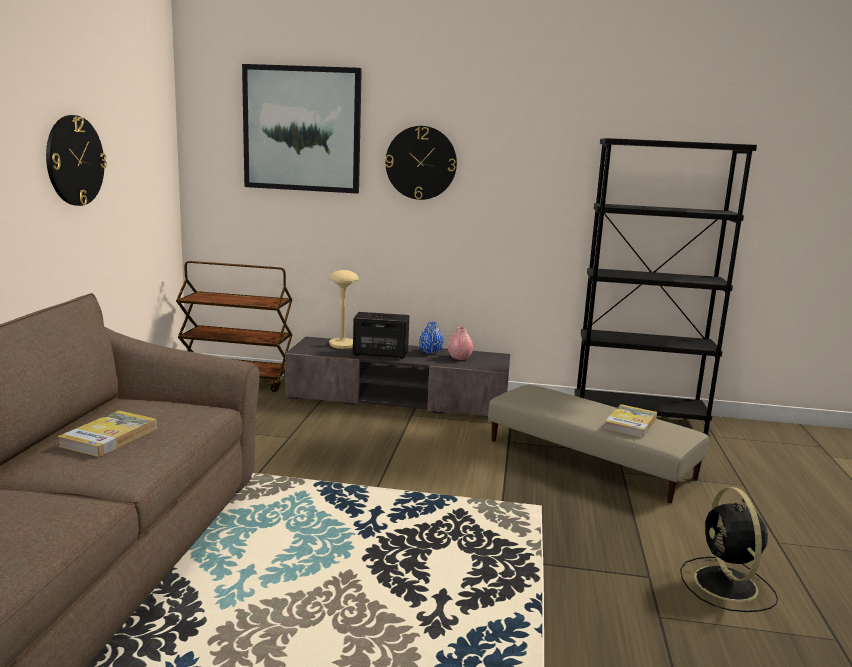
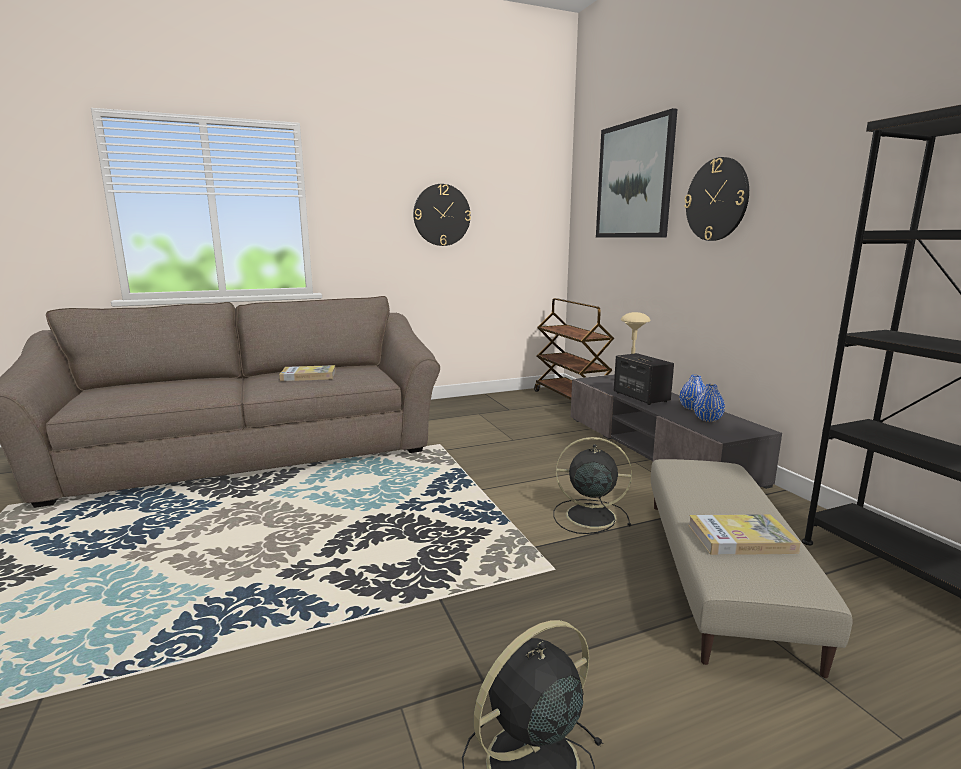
camera: 60 degrees right, 0 degrees up
pink vase [448,327,473,360] -> blue vase [694,384,725,422]
none -> black fan [553,437,632,534]

